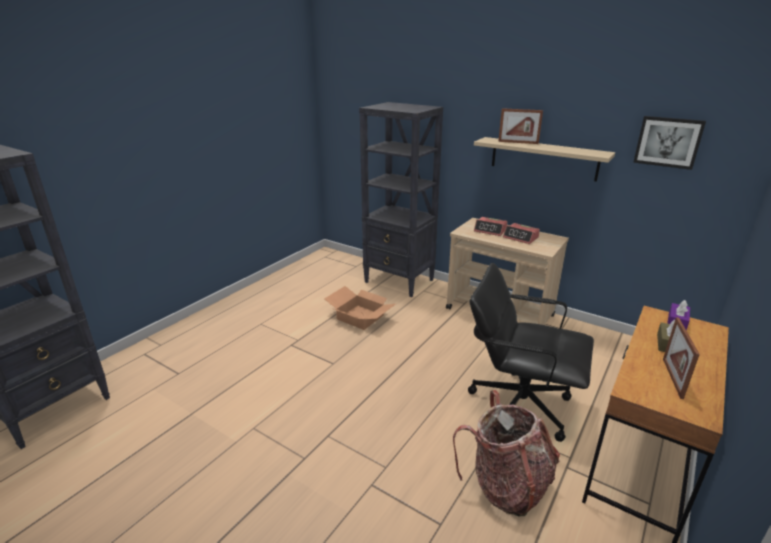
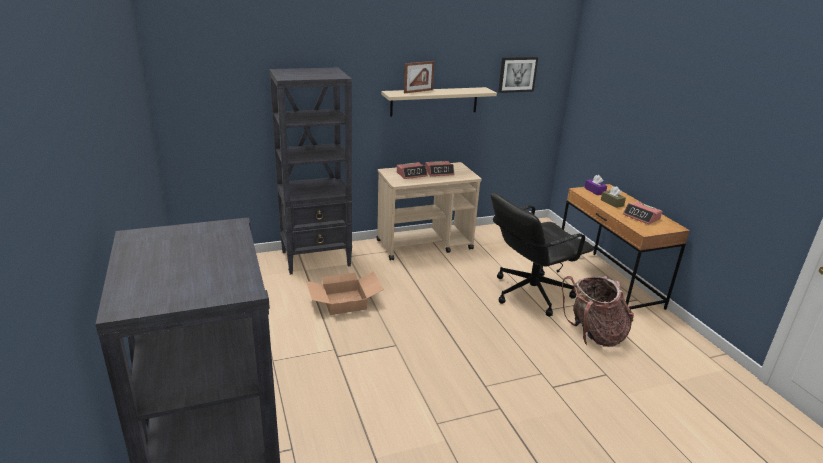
camera: 55 degrees left, 0 degrees up
picture frame [663,317,700,399] -> alarm clock [623,202,662,225]

